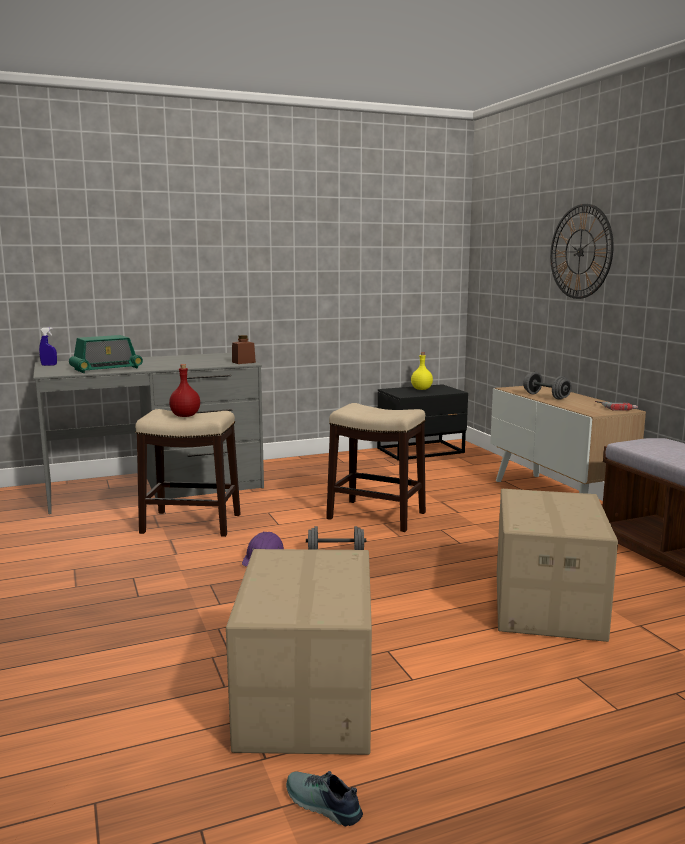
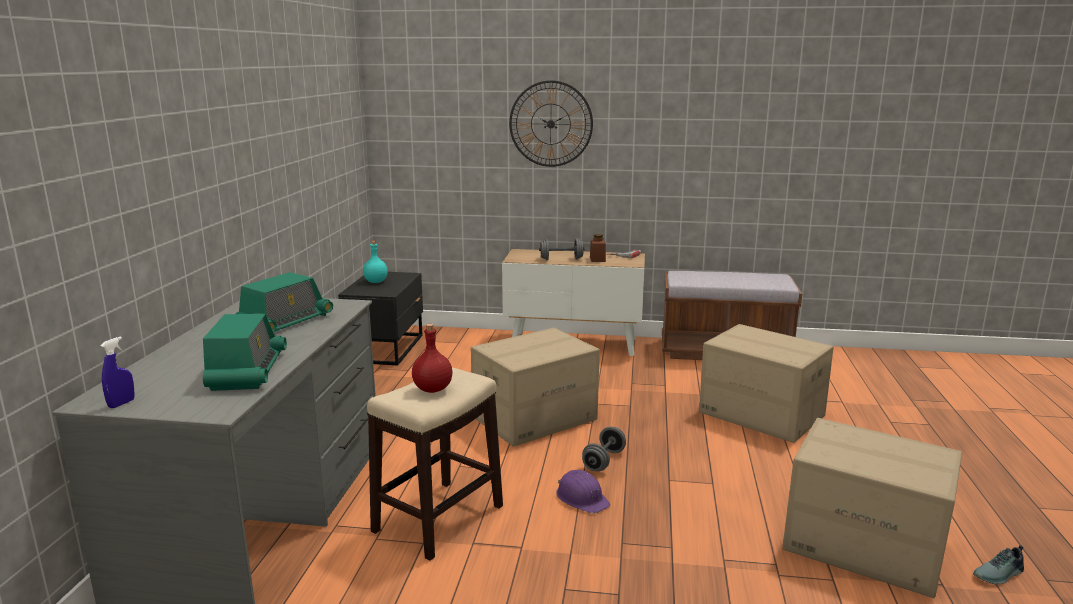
camera: 60 degrees left, 5 degrees up
brown jar [232,335,256,364] -> brown jar moved to [590,234,606,262]
stool [326,403,426,532] -> cardboard box [471,328,600,447]
yellow bottle [411,352,433,390] -> turquoise bottle [363,241,388,283]
none -> radio [236,272,333,332]

